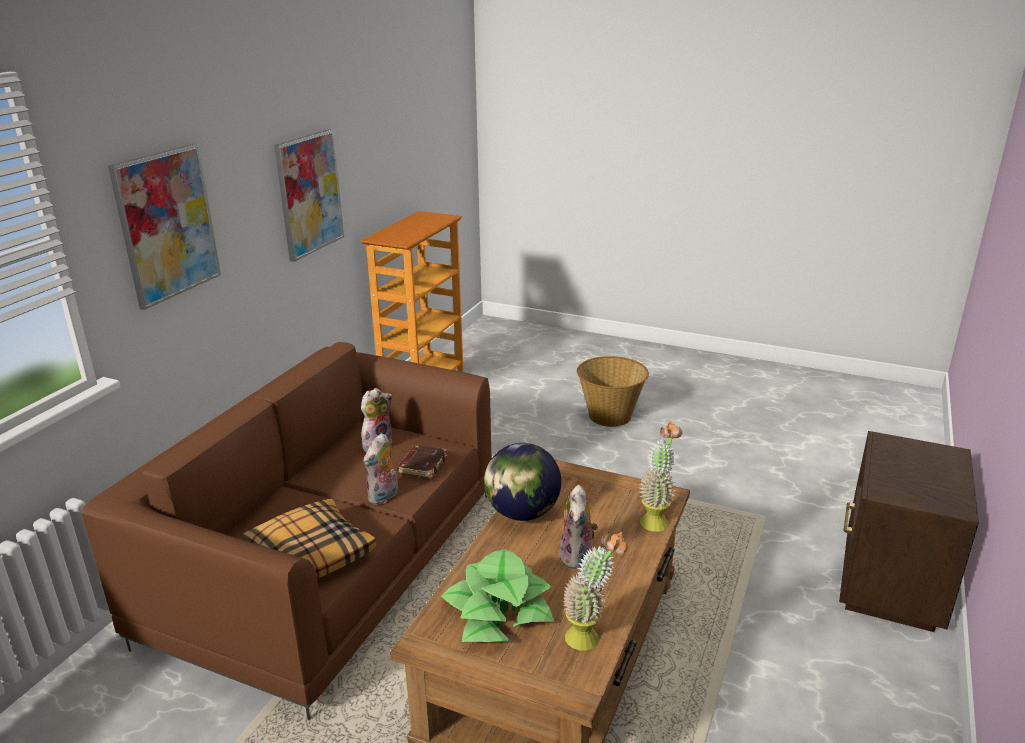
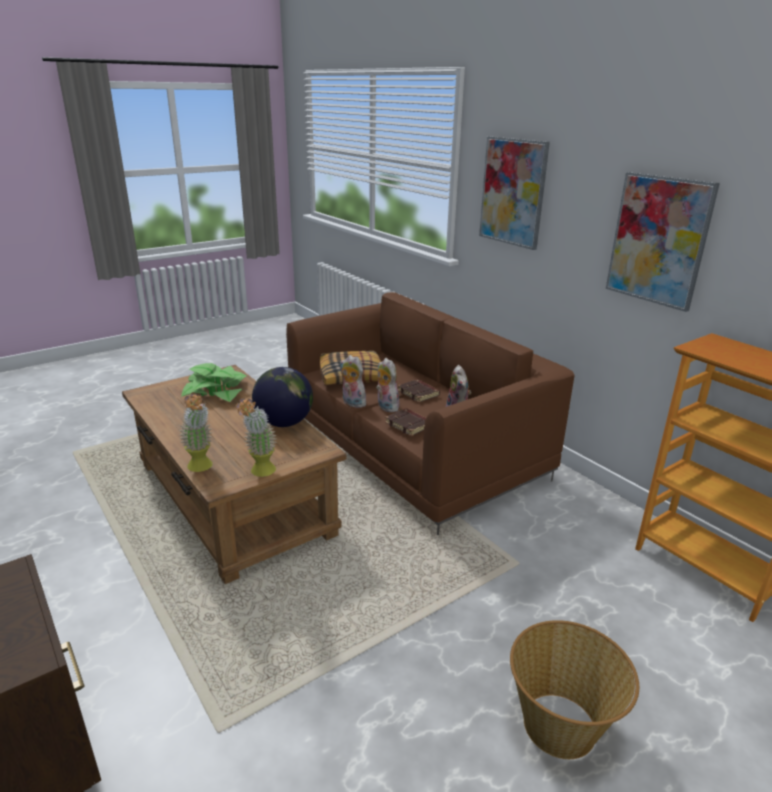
camera: 120 degrees right, 0 degrees up
plush toy [559,485,598,569] -> plush toy moved to [340,355,366,408]
potted plant [563,532,628,650] -> potted plant moved to [235,397,277,477]
none -> brown book [398,379,440,403]

